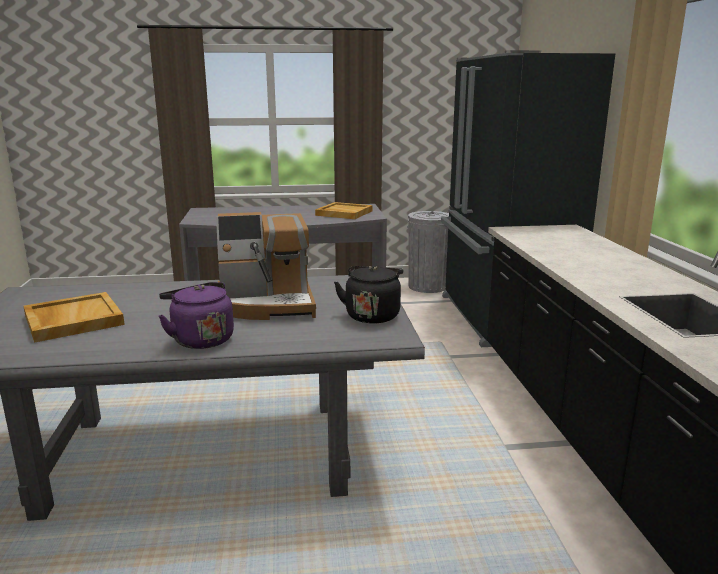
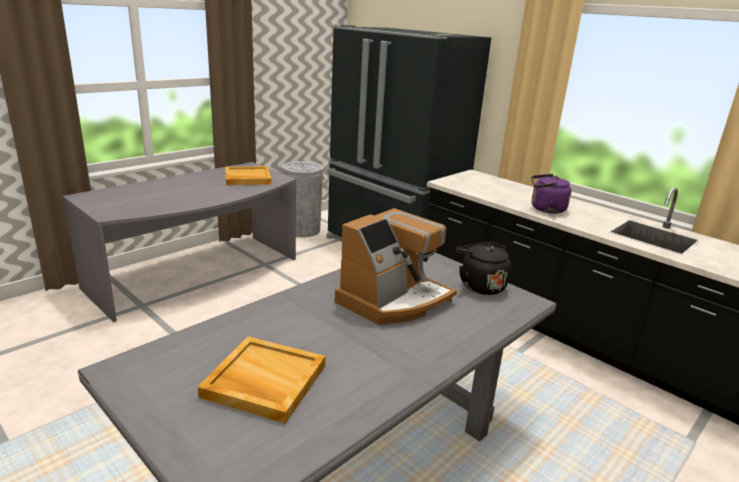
camera: 40 degrees left, 5 degrees up
purple kettle [159,282,234,349] -> purple kettle moved to [532,174,571,214]

